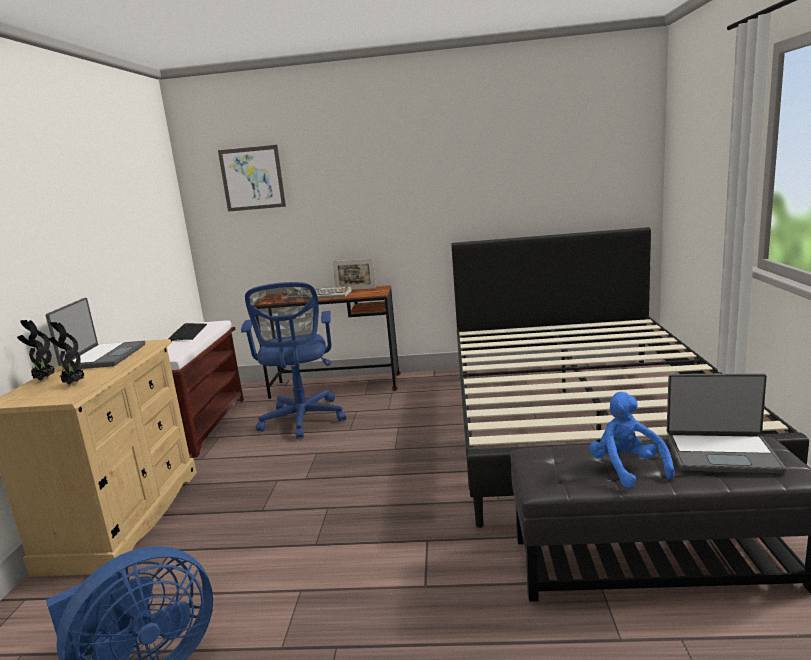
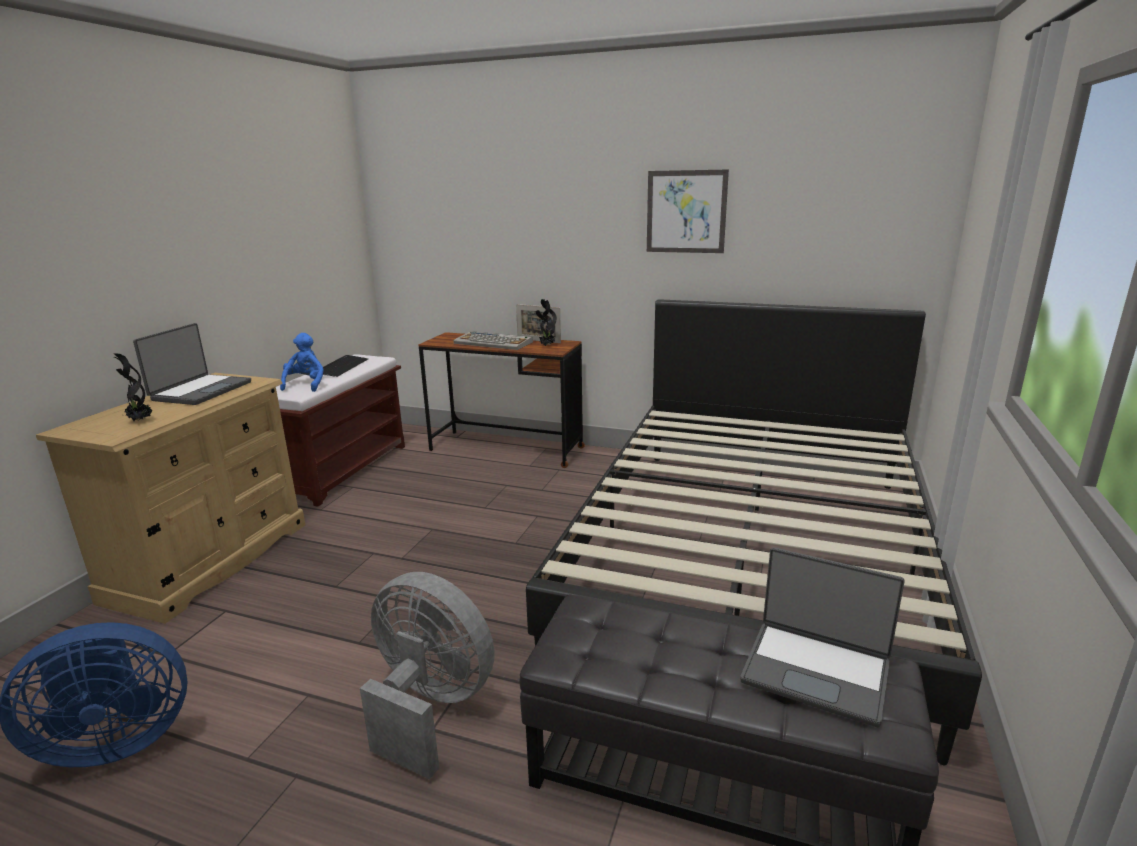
camera: 15 degrees right, 5 degrees up
potted plant [17,320,55,381] -> potted plant moved to [536,299,557,346]
picture [218,145,286,212] -> picture moved to [647,169,729,253]
blue office chair [241,282,346,439] -> none
blue plush toy [589,392,674,488] -> blue plush toy moved to [280,333,324,392]
none -> grey fan [360,572,494,779]

